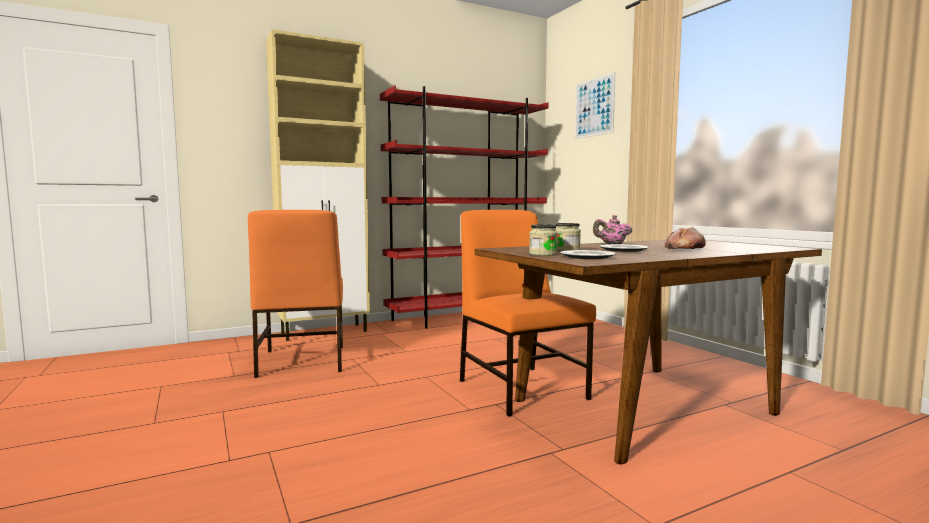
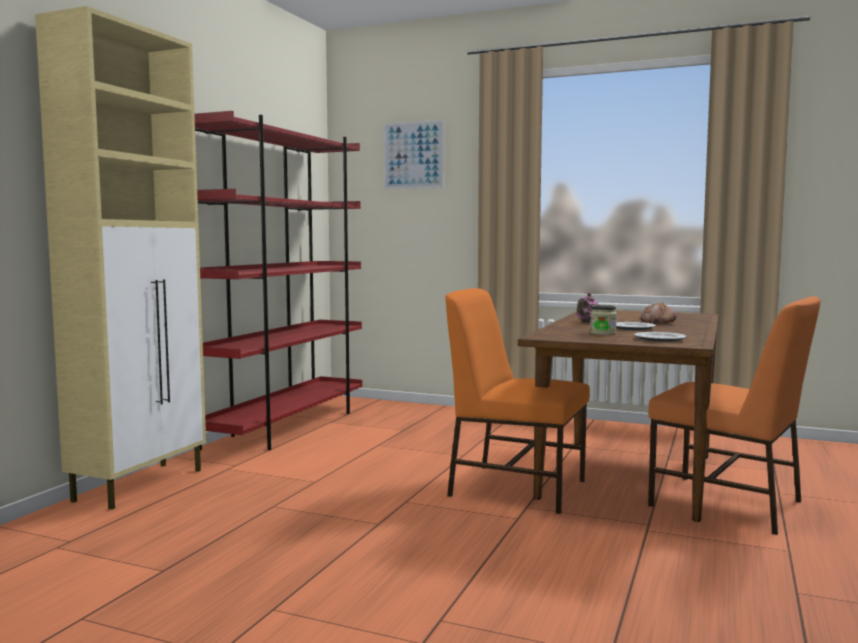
camera: 40 degrees left, 0 degrees up
orange chair [248,210,343,378] -> orange chair moved to [648,296,821,535]
jar [529,225,558,256] -> none

